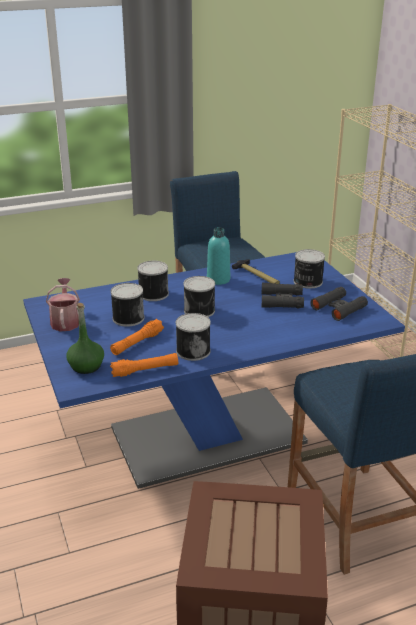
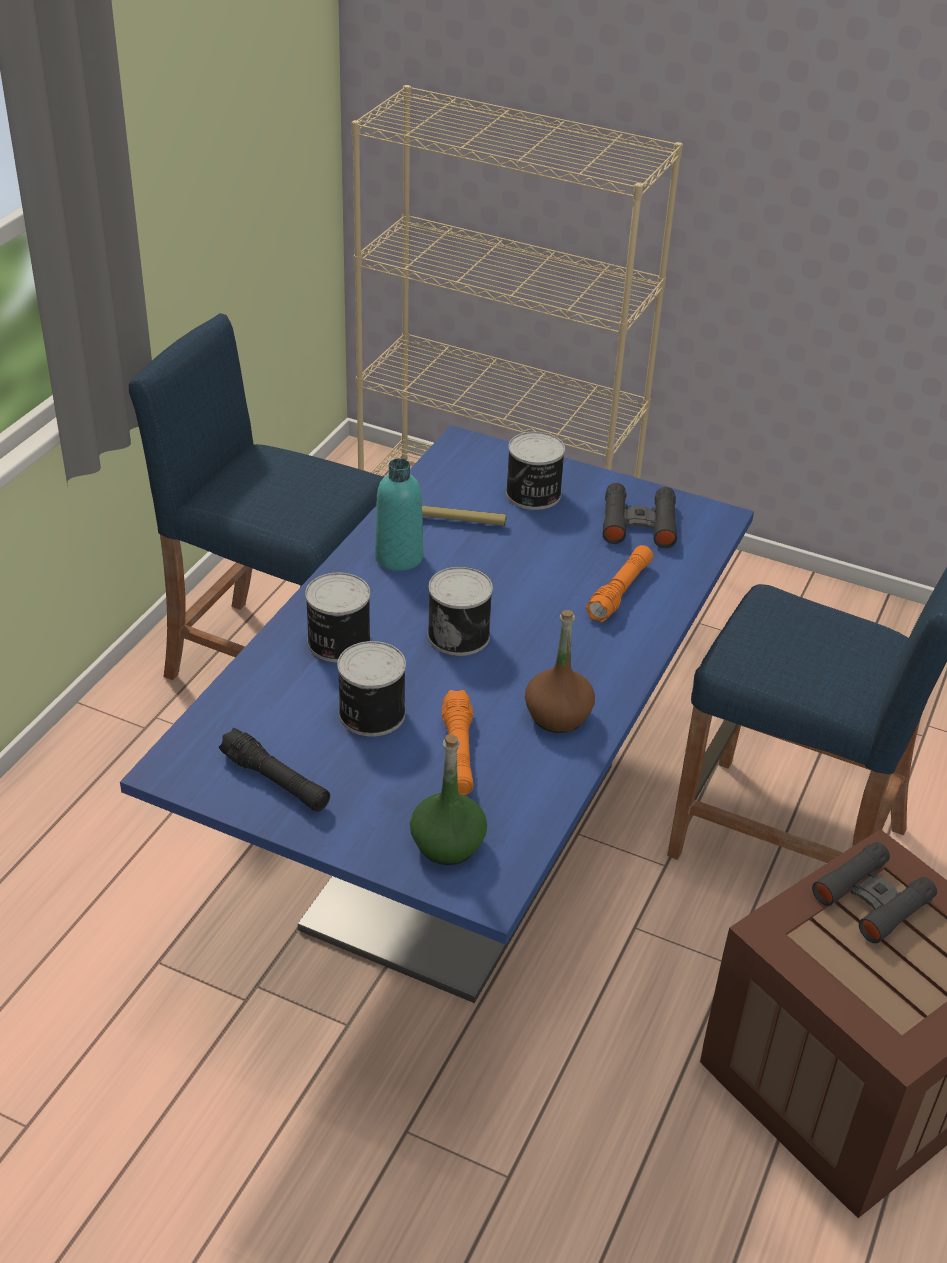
camera: 45 degrees left, 10 degrees up
watering can [46,278,80,331] -> black flashlight [219,728,330,812]
orange flashlight [110,353,178,377] -> orange flashlight moved to [585,545,653,623]
can [176,313,211,361] -> brown bottle [525,610,595,733]
black binoculars [262,283,304,308] -> black binoculars moved to [812,842,937,943]

